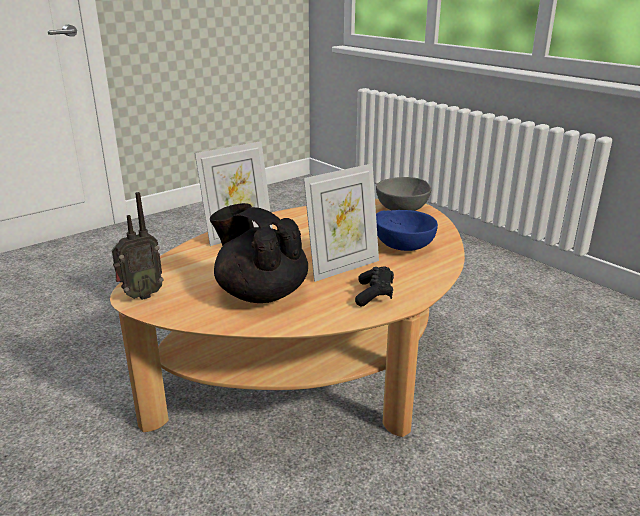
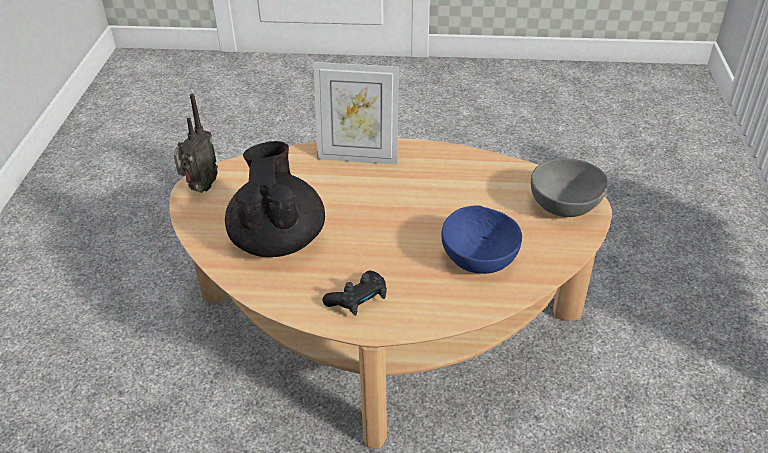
camera: 45 degrees right, 15 degrees up
radio [112,192,164,300] -> radio turned 75 degrees counterclockwise [174,94,218,193]
picture frame [304,163,379,282] -> none

